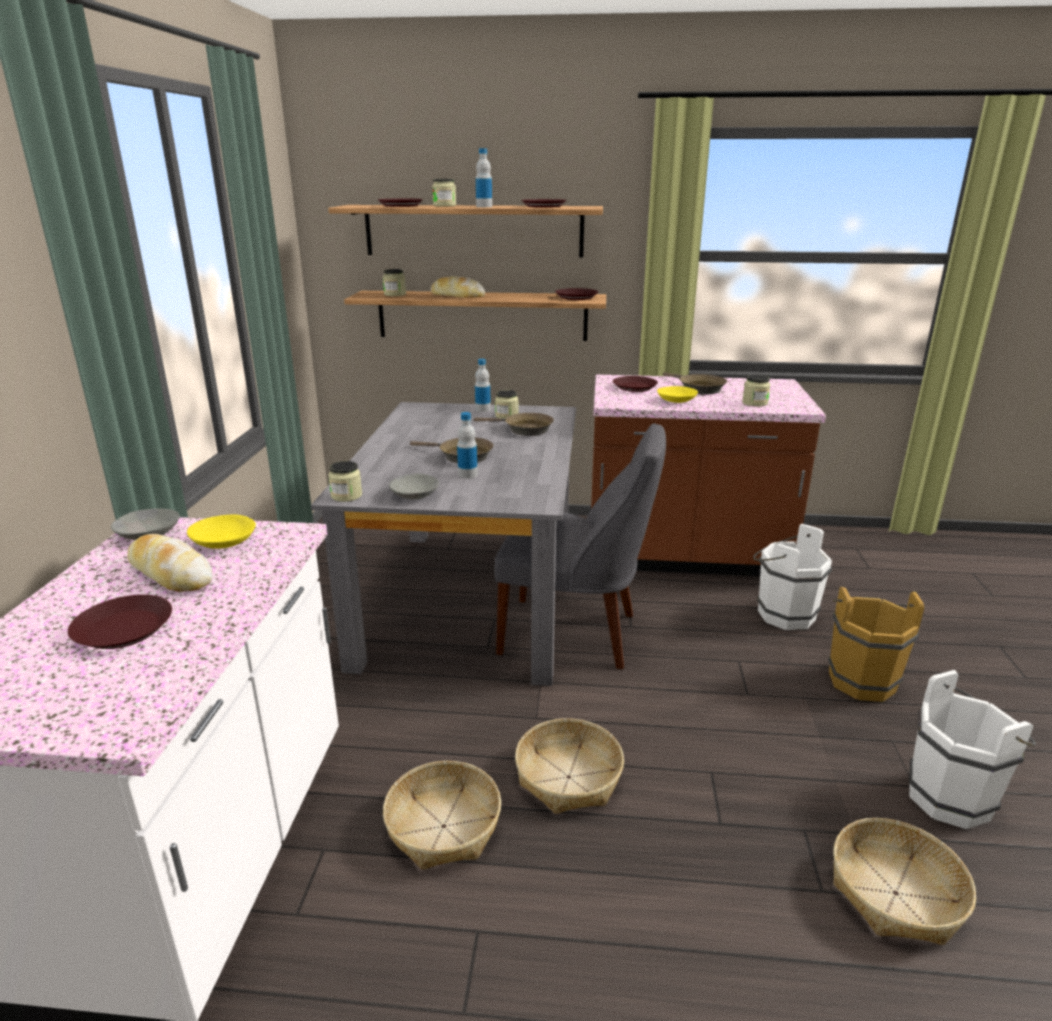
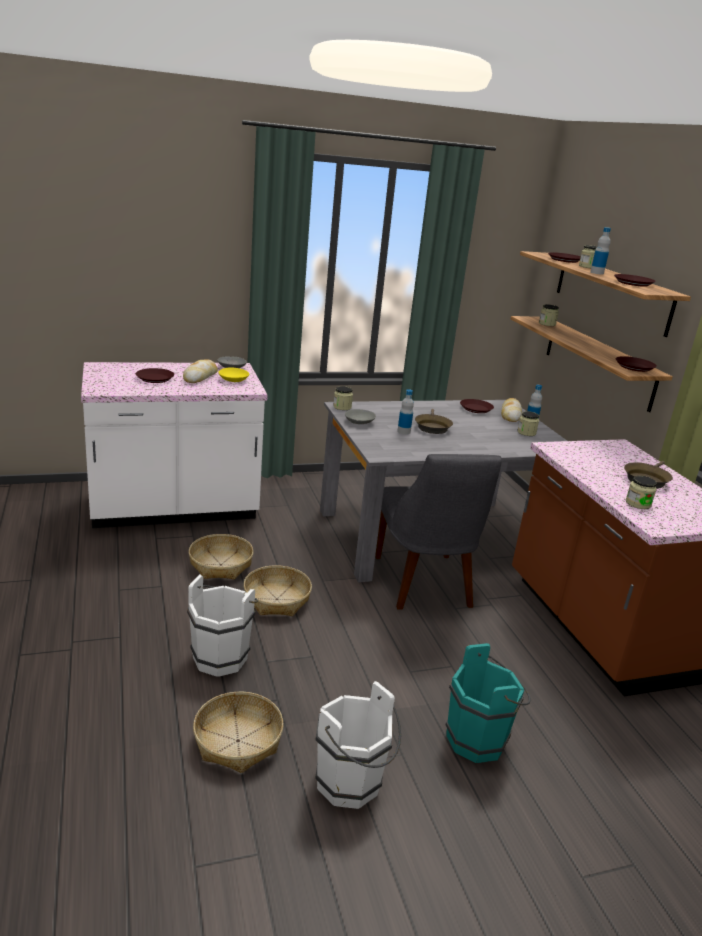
camera: 65 degrees right, 0 degrees up
bread [431,276,485,298] -> bread moved to [501,398,522,422]
brown frying pan [474,413,554,436] -> none
brown plate [613,376,658,392] -> brown plate moved to [460,399,494,413]
yellow bowl [657,386,698,403] -> none
white bucket [753,524,832,630] -> white bucket moved to [187,574,258,677]
brown bucket [828,587,924,702] -> turquoise bucket [446,643,531,763]

